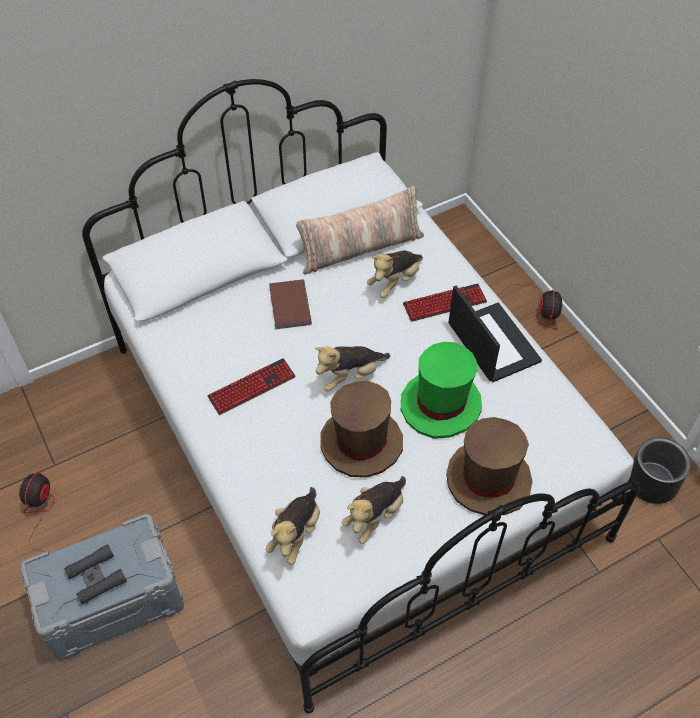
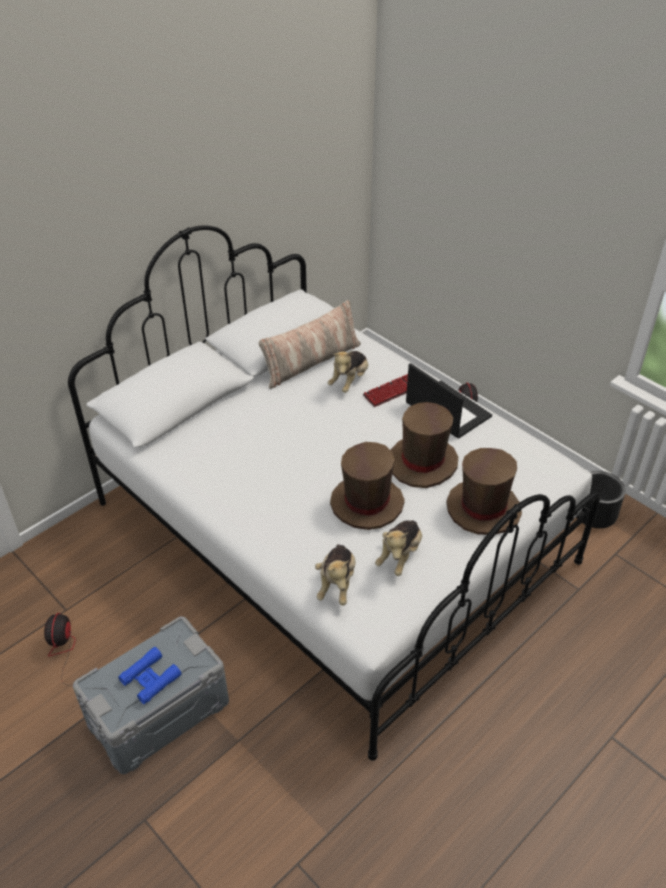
camera: 15 degrees left, 10 degrees down
black binoculars [64,544,127,605] -> blue binoculars [118,647,181,704]
keyboard [207,358,296,415] -> none
brown book [269,279,312,329] -> none
plush toy [315,346,390,391] -> none
green hat [401,342,482,439] -> brown hat [391,402,458,488]

